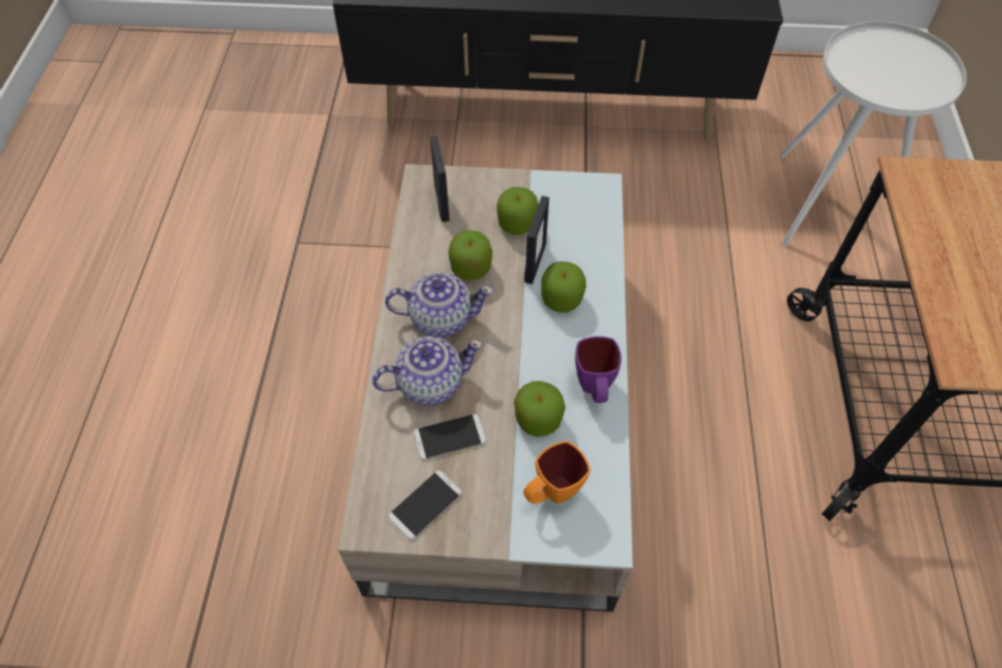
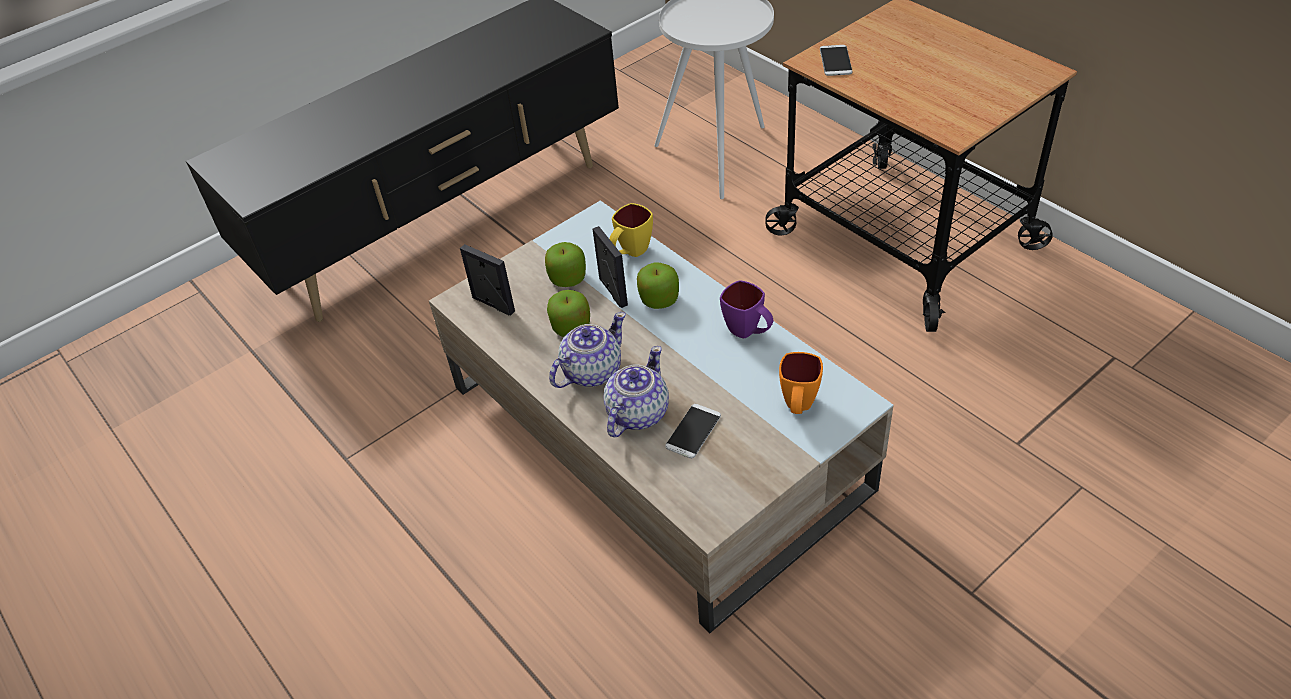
camera: 40 degrees left, 10 degrees down
phone [388,470,462,540] -> phone moved to [820,45,853,76]
apple [514,381,565,437] -> none
none -> yellow mug [609,203,653,257]

